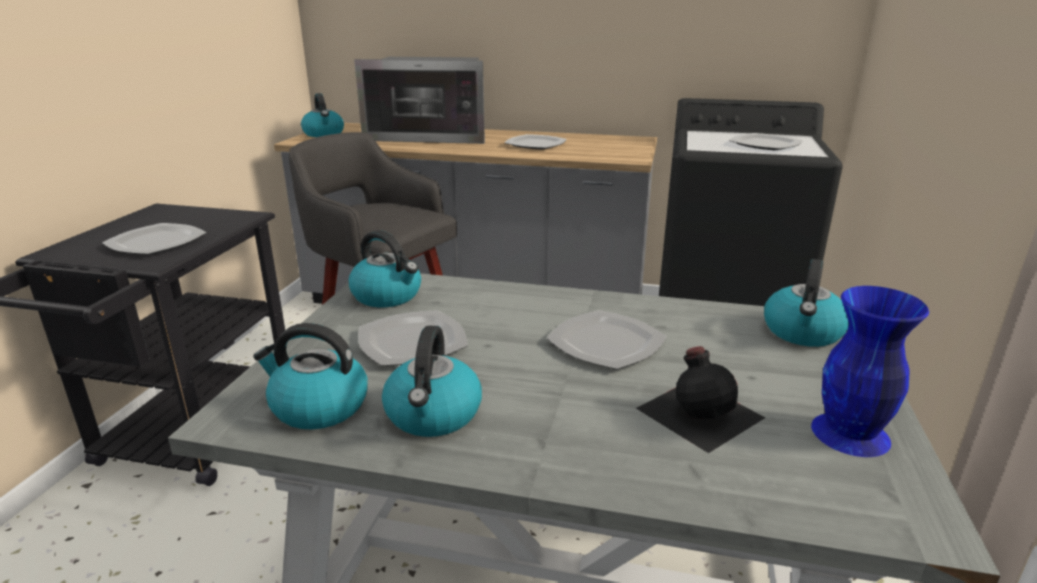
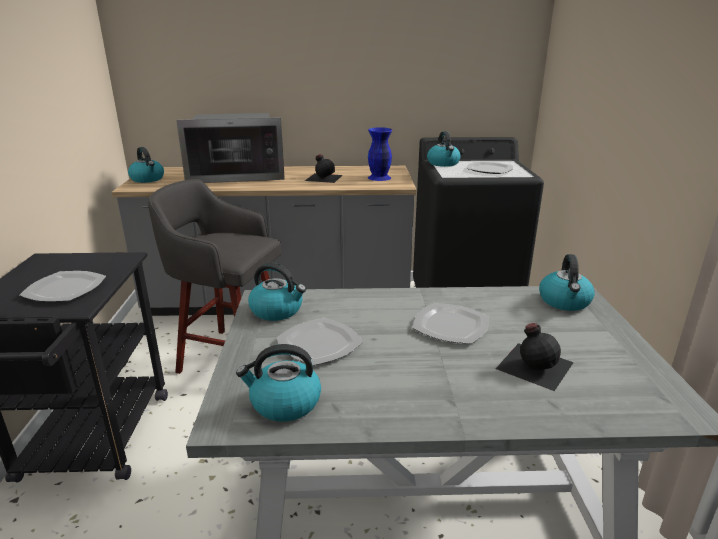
camera: 15 degrees left, 0 degrees up
kettle [382,326,482,437] -> kettle moved to [427,131,461,167]
plate [504,134,567,150] -> black bottle [305,154,343,183]
blue vase [811,286,929,457] -> blue vase moved to [368,127,392,181]

